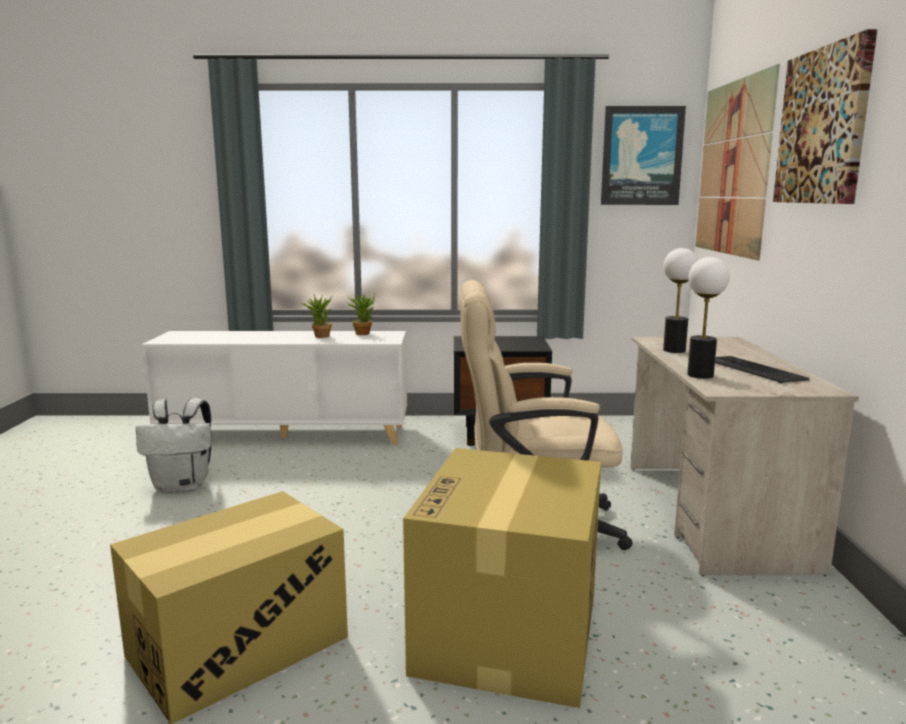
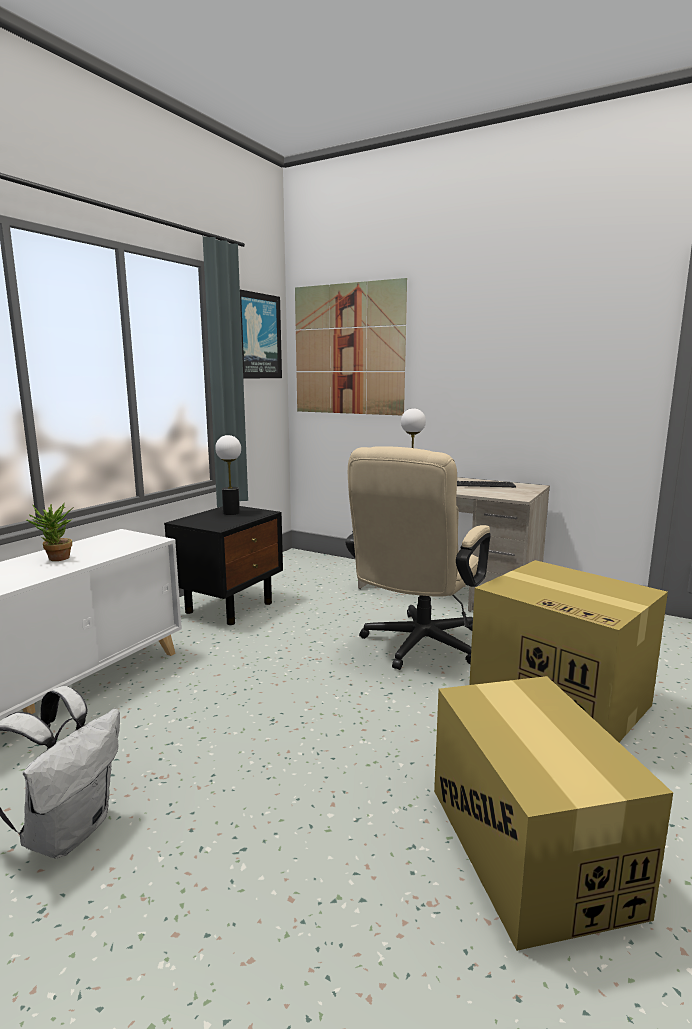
camera: 60 degrees left, 0 degrees up
potted plant [348,294,375,335] -> none
table lamp [687,257,730,379] -> table lamp moved to [215,435,241,515]
picture [773,29,877,204] -> none

